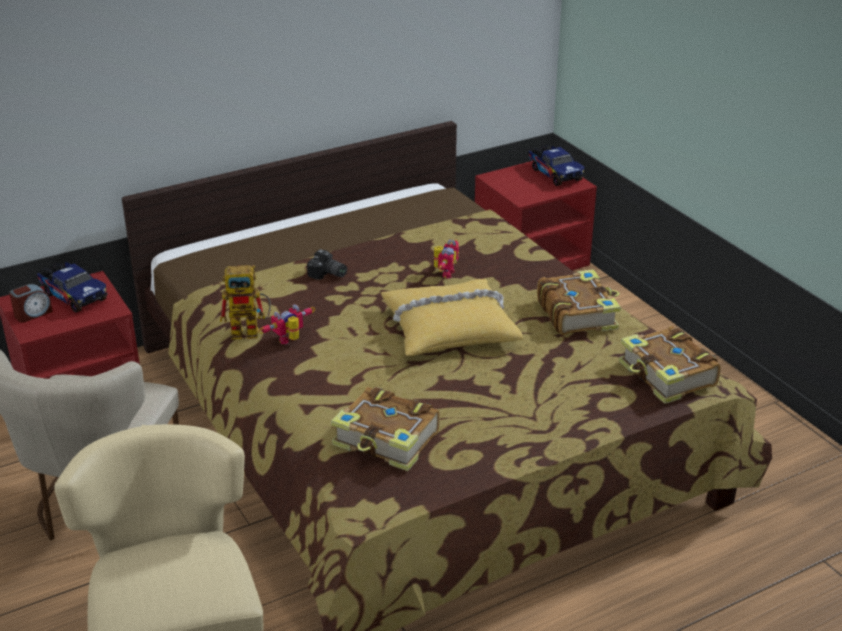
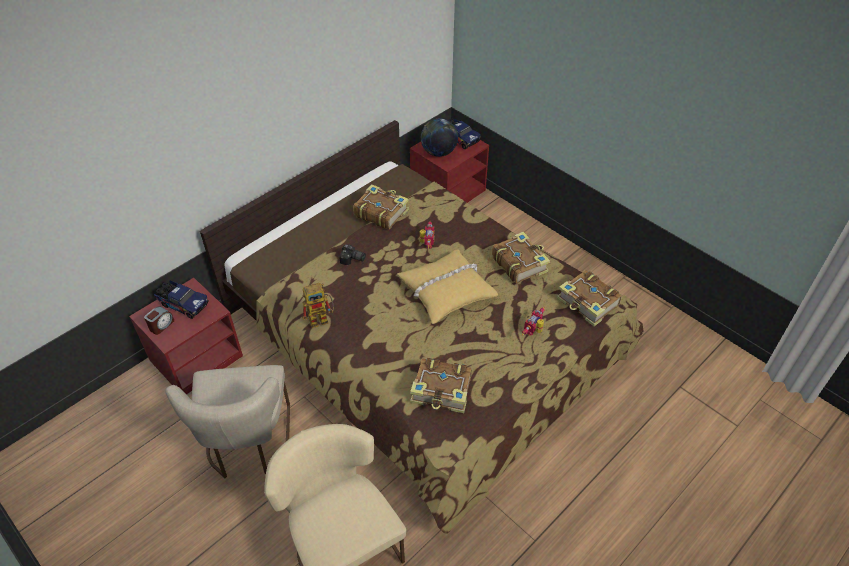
camera: 15 degrees left, 15 degrees up
toy robot [258,304,315,344] -> toy robot moved to [522,307,545,336]
none -> book [353,184,409,229]
none -> globe [421,118,458,157]

